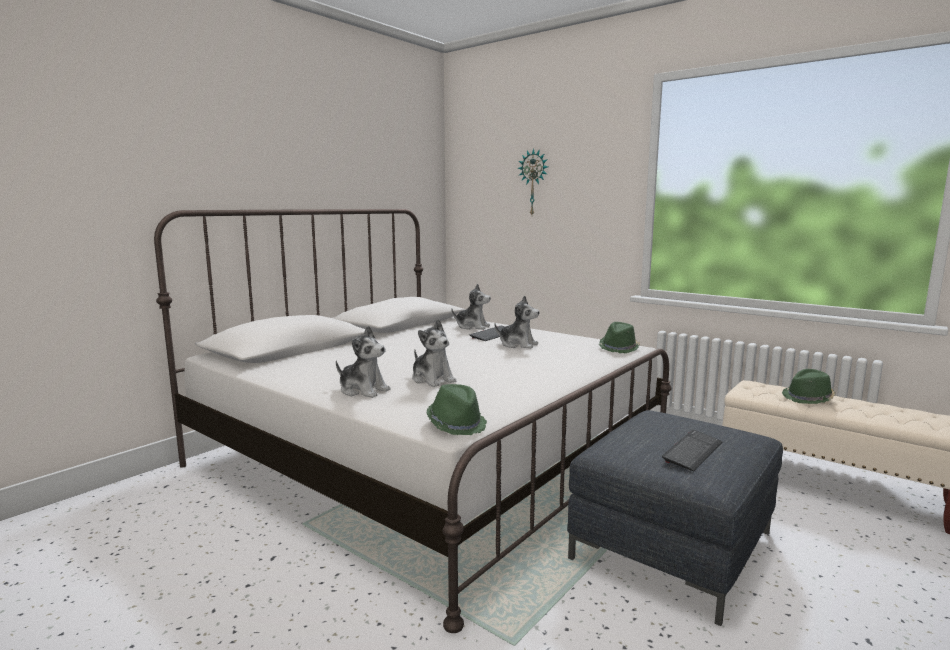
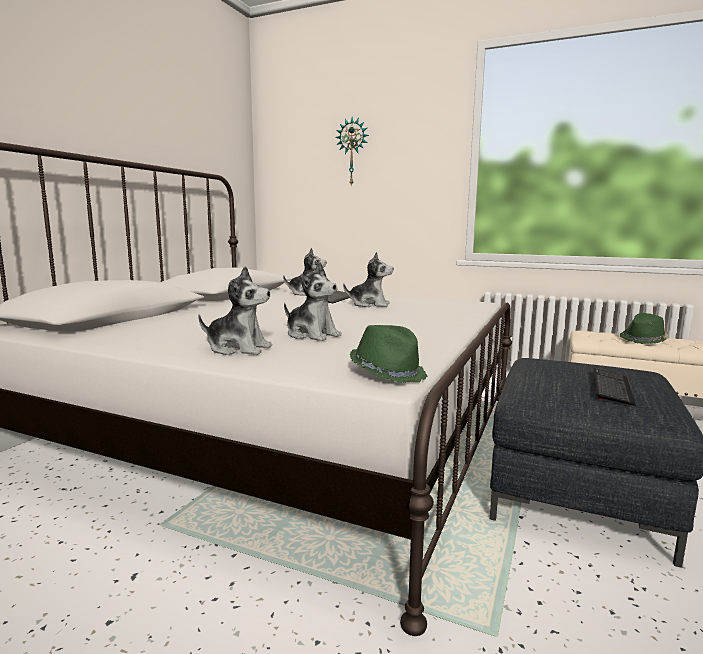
camera: 15 degrees left, 0 degrees up
green hat [599,322,640,353] -> none

